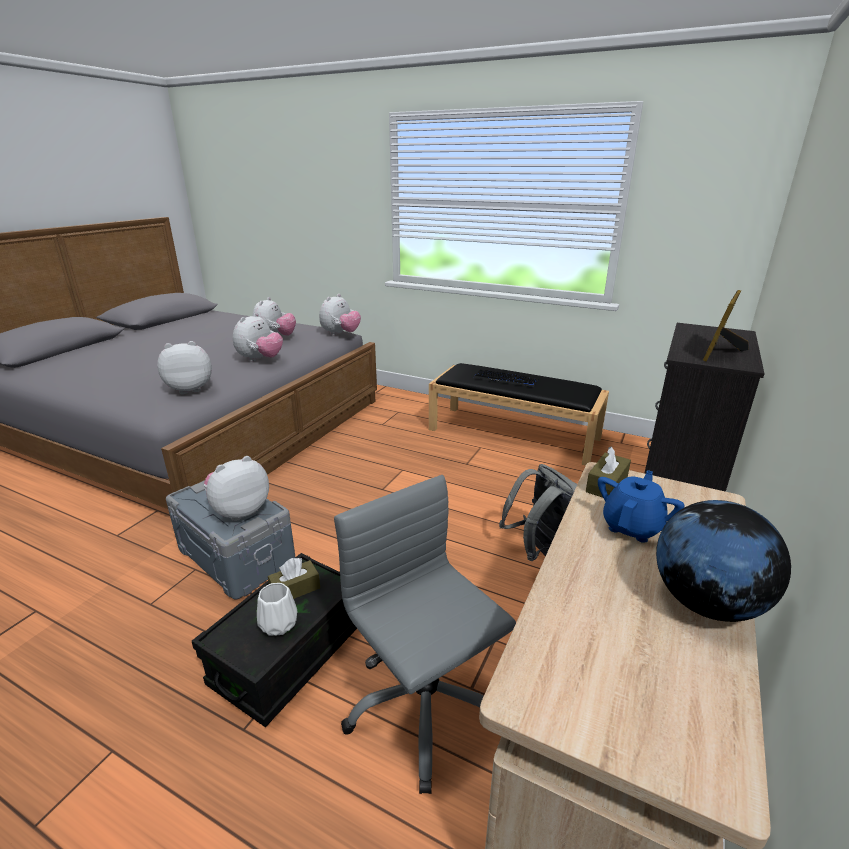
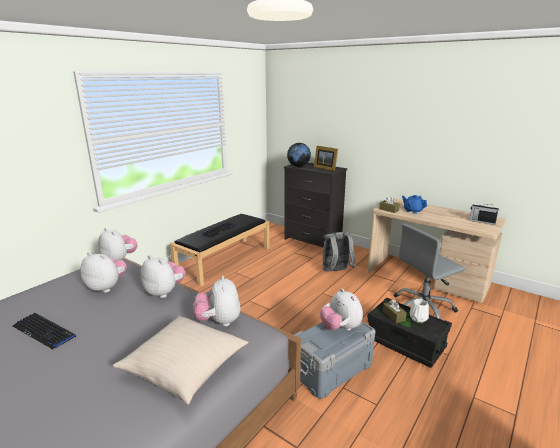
camera: 80 degrees left, 5 degrees down
globe [656,500,791,622] -> globe moved to [287,143,311,167]
none -> keyboard [13,313,76,349]
none -> beige pillow [113,316,249,405]
none -> radio [469,204,499,225]

